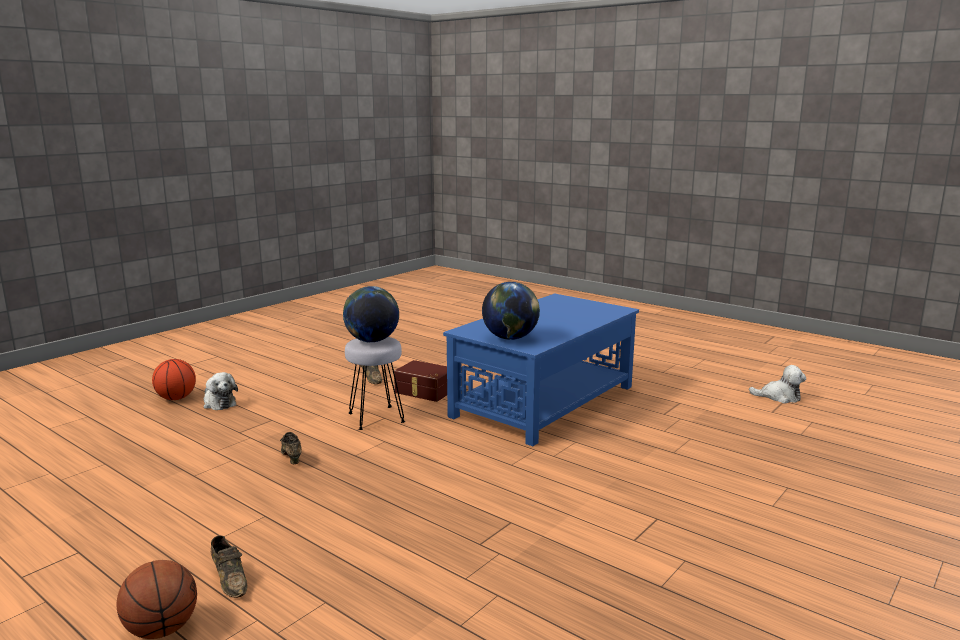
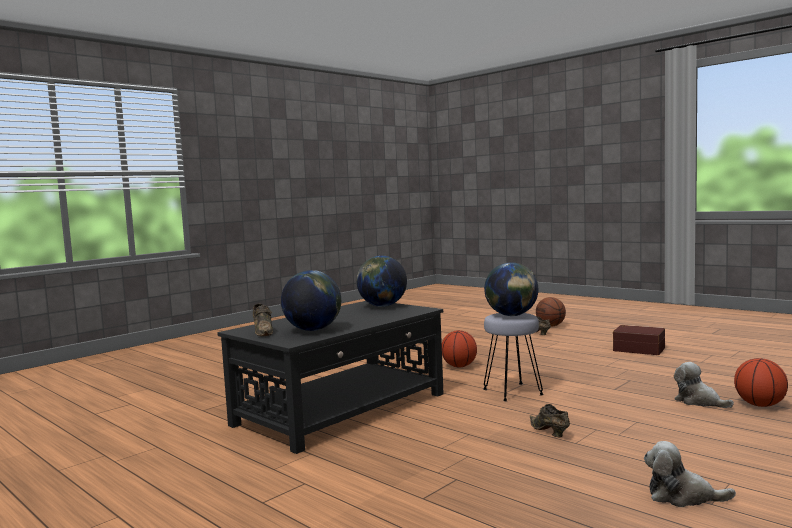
camera: 175 degrees left, 10 degrees down
brown shoe [280,432,302,464] -> brown shoe moved to [253,303,273,336]
brown storage box [394,360,447,402] -> brown storage box moved to [613,325,665,355]
blue coffee table [443,293,639,446] -> black coffee table [217,301,444,454]
plush toy [749,365,806,403] -> plush toy moved to [644,441,736,507]
none -> globe [281,270,341,331]
none -> basketball [442,330,477,368]

